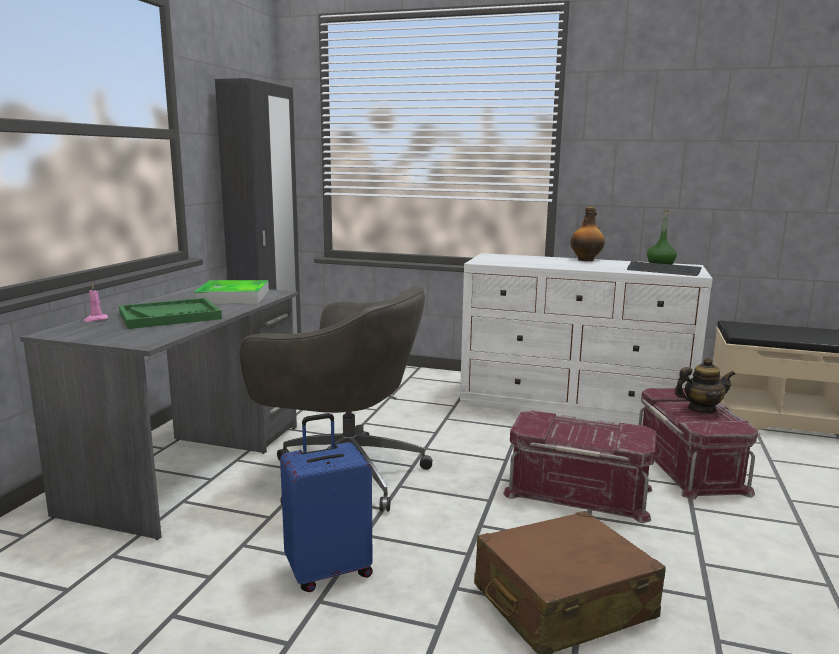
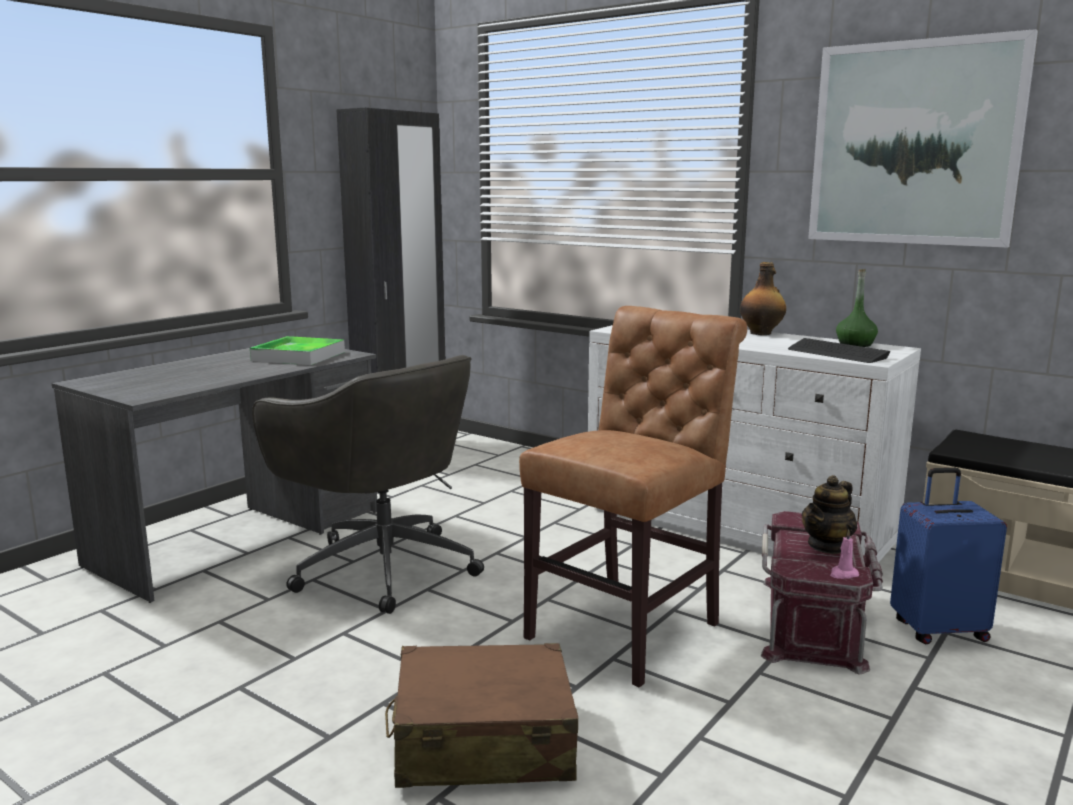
camera: 20 degrees right, 0 degrees up
pink candle [83,283,108,322] -> pink candle moved to [830,529,859,579]
green tray [119,298,222,329] -> none
blue suitcase [280,413,373,592] -> blue suitcase moved to [890,468,1007,644]
red storage box [503,410,656,523] -> brown chair [519,306,747,688]
teapot [674,357,735,413] -> teapot turned 120 degrees clockwise [802,475,857,554]
none -> picture [808,29,1038,248]

